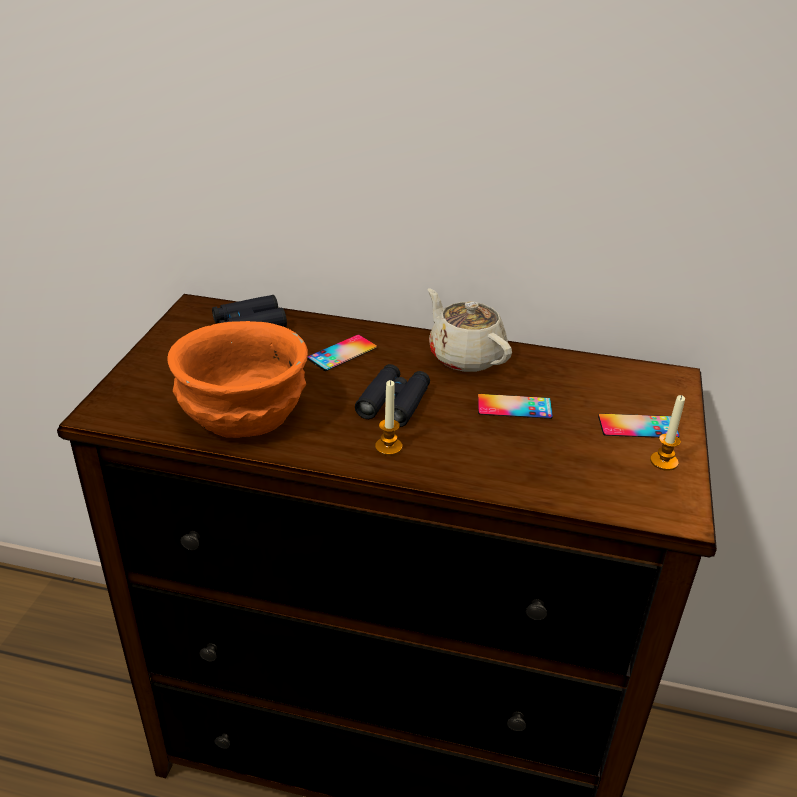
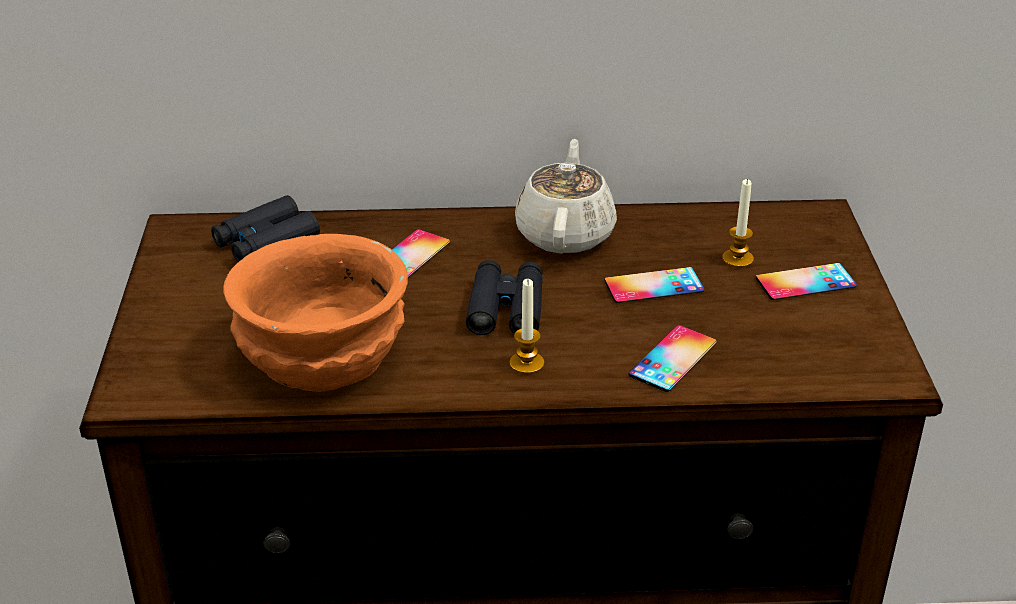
camera: 15 degrees left, 0 degrees up
beige teapot [428,288,512,372] -> beige teapot turned 60 degrees clockwise [515,139,617,254]
candle [650,395,685,471] -> candle moved to [722,179,754,268]
none -> phone [628,325,717,392]

